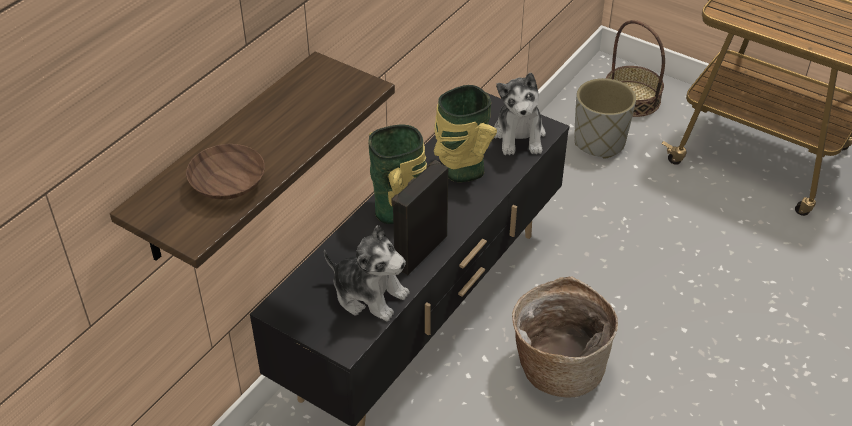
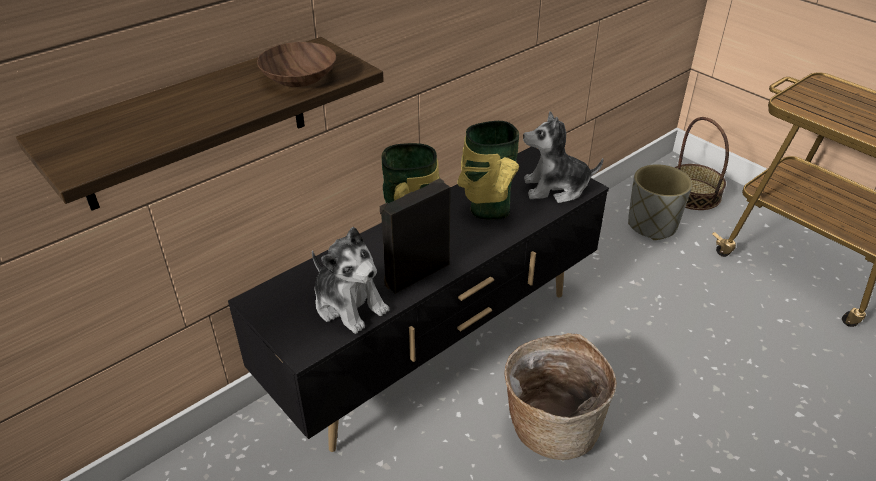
camera: 15 degrees right, 5 degrees down
brown bowl [186,144,265,200] -> brown bowl moved to [257,42,336,87]
plush toy [494,73,546,155] -> plush toy turned 75 degrees clockwise [523,111,604,203]

